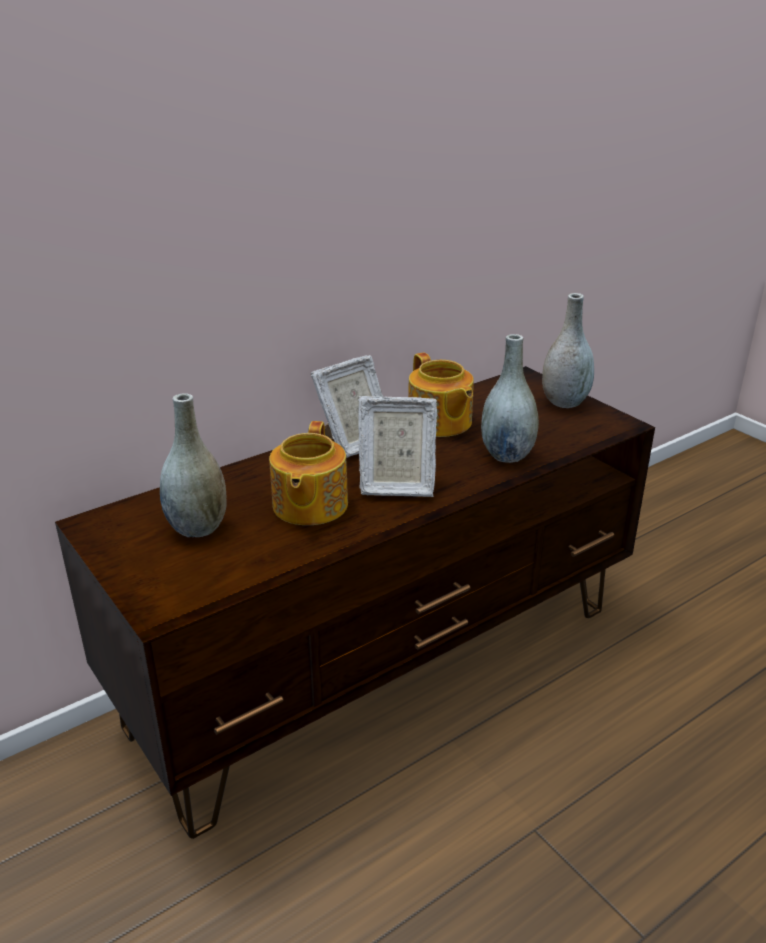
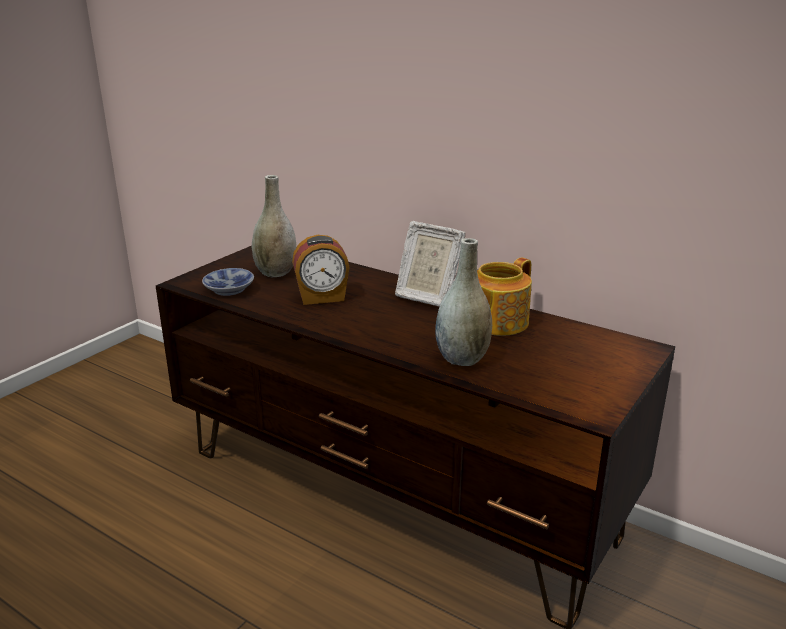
camera: 70 degrees right, 5 degrees down
teapot [269,421,348,525] -> alarm clock [292,235,350,305]
picture frame [358,396,438,497] -> none
grey vase [542,293,594,408] -> none
none -> bowl [202,268,254,296]

